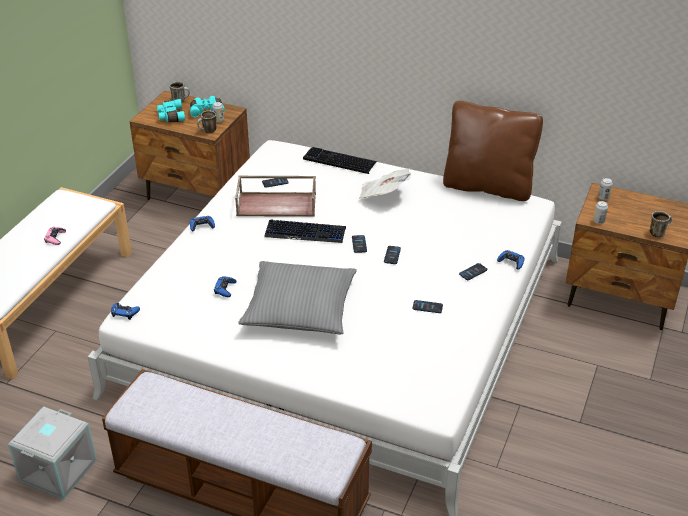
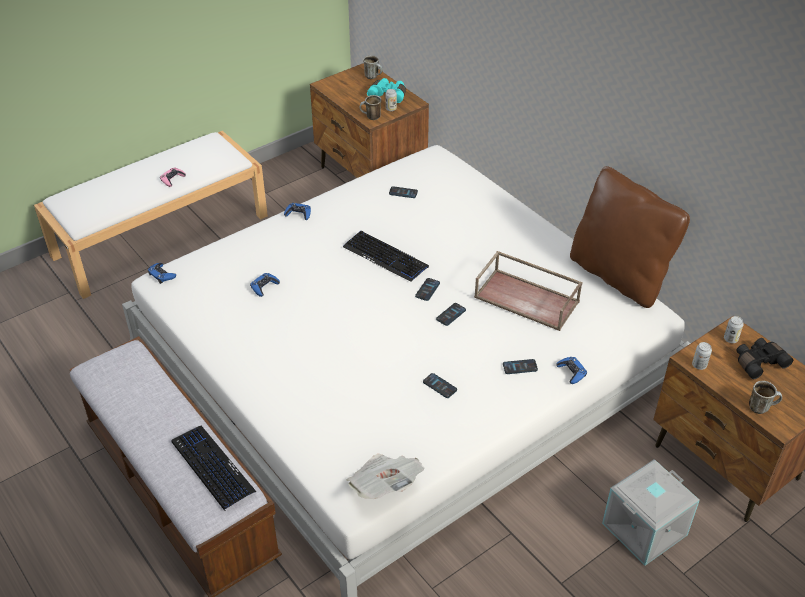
camera: 30 degrees right, 5 degrees up
grey storage box [8,406,97,499] -> grey storage box moved to [602,459,700,565]
turquoise binoculars [157,99,185,122] -> none
brown tray [235,176,316,217] -> brown tray moved to [474,251,583,331]
grey pillow [238,261,357,334] -> none
keyboard [303,147,377,174] -> keyboard moved to [171,426,256,511]
newspaper [359,169,411,199] -> newspaper moved to [346,454,425,499]
none -> black binoculars [736,338,793,379]

